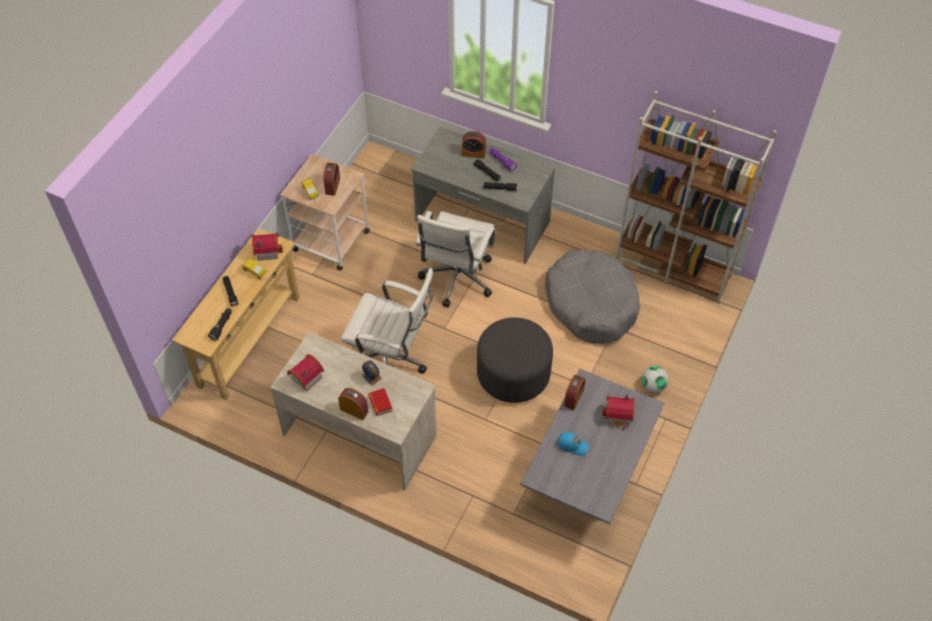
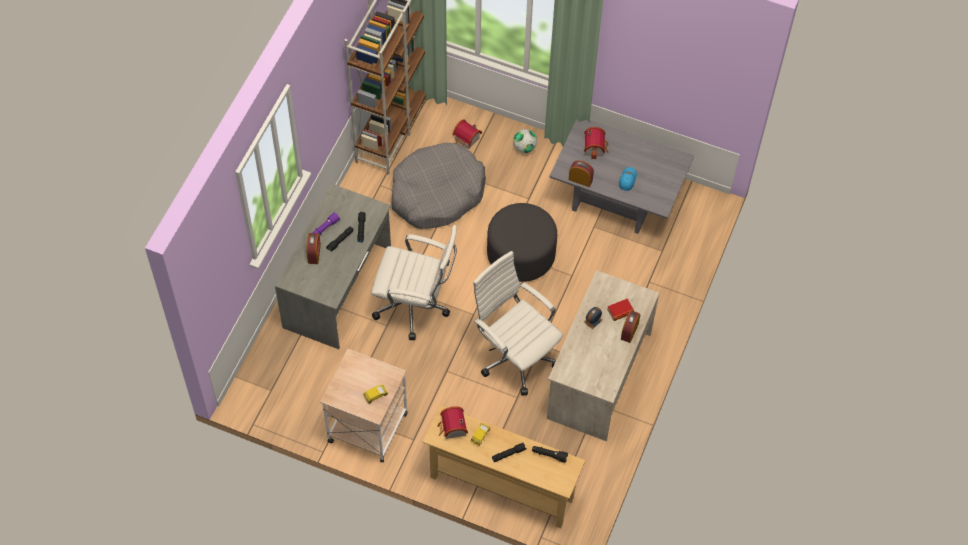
camera: 95 degrees left, 5 degrees up
toy house [287,354,324,392] -> toy house moved to [452,120,482,149]
alarm clock [323,163,340,196] -> none
white office chair [341,268,433,374] -> white office chair turned 60 degrees counterclockwise [473,251,563,396]

